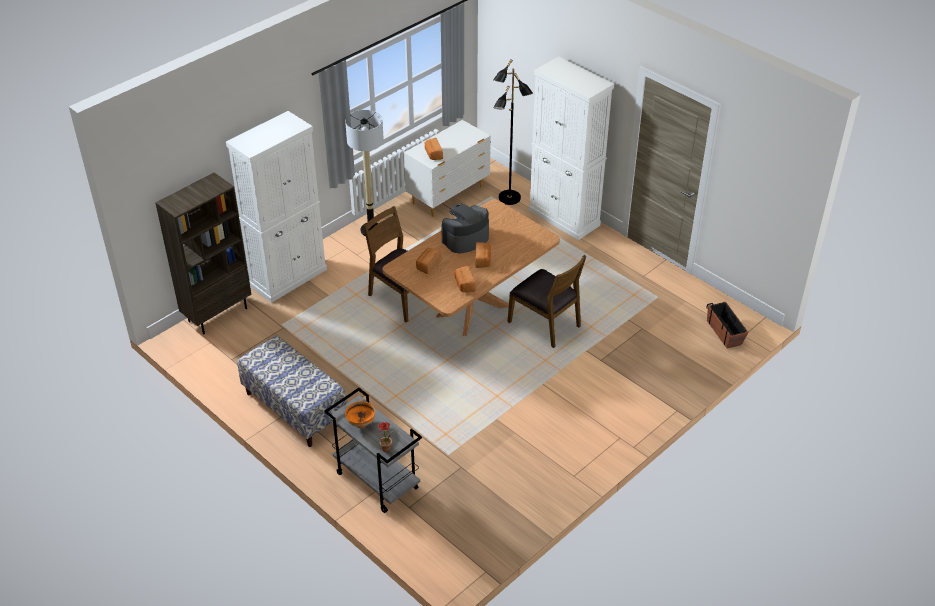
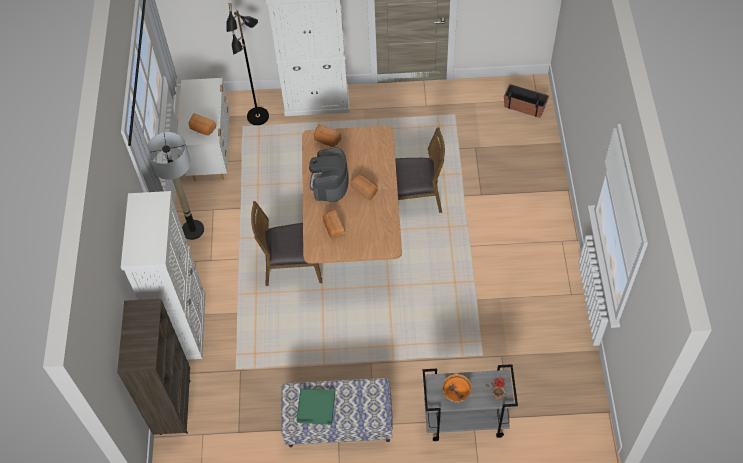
camera: 45 degrees left, 15 degrees up
bread [455,266,475,293] -> bread moved to [314,124,342,147]
none -> green tray [296,388,335,425]

